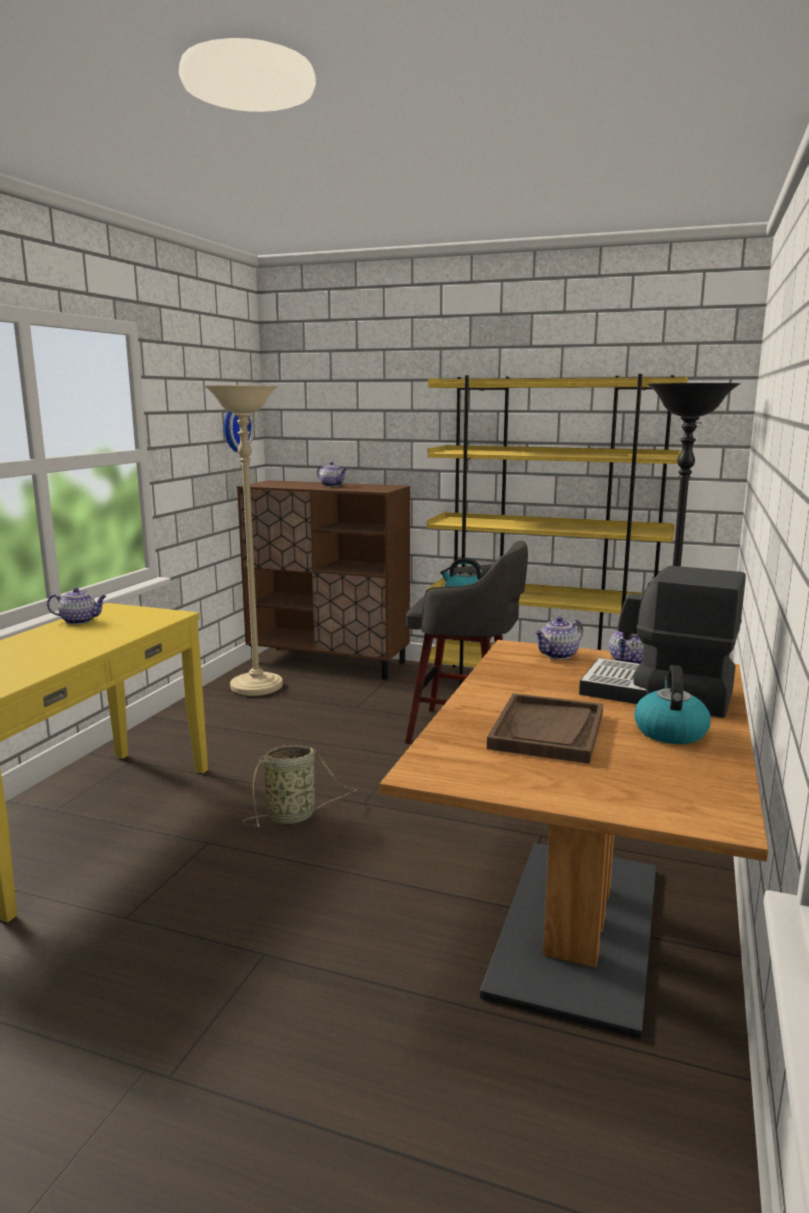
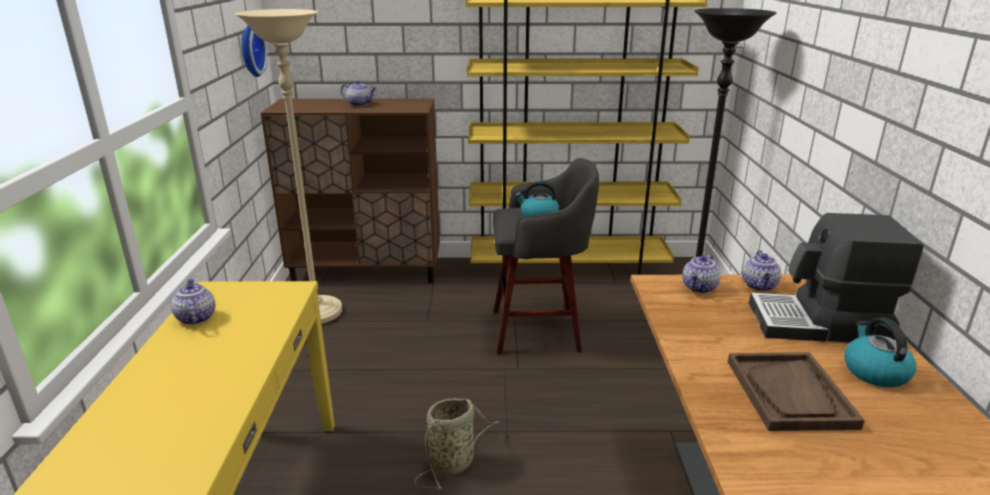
camera: 20 degrees left, 10 degrees up
teapot [47,588,107,624] -> teapot turned 90 degrees counterclockwise [171,279,215,325]

